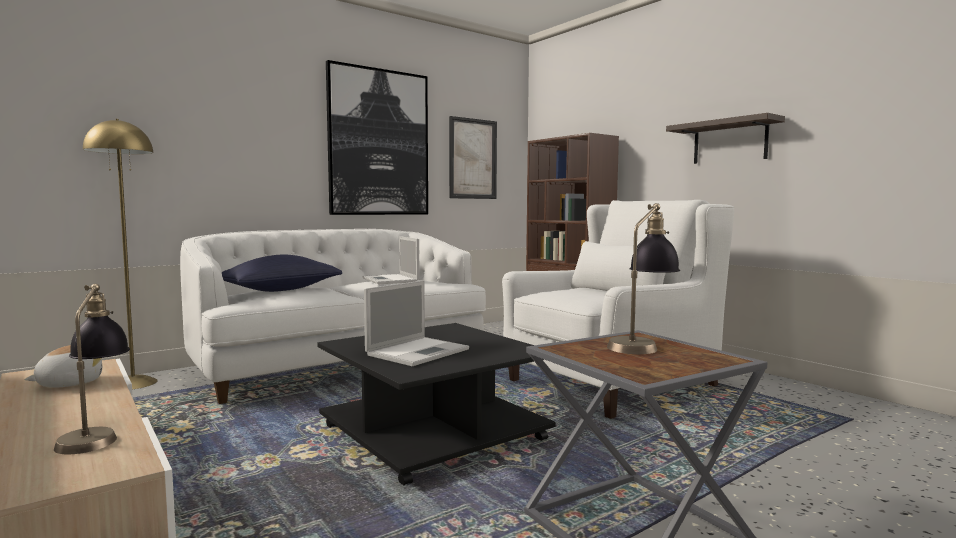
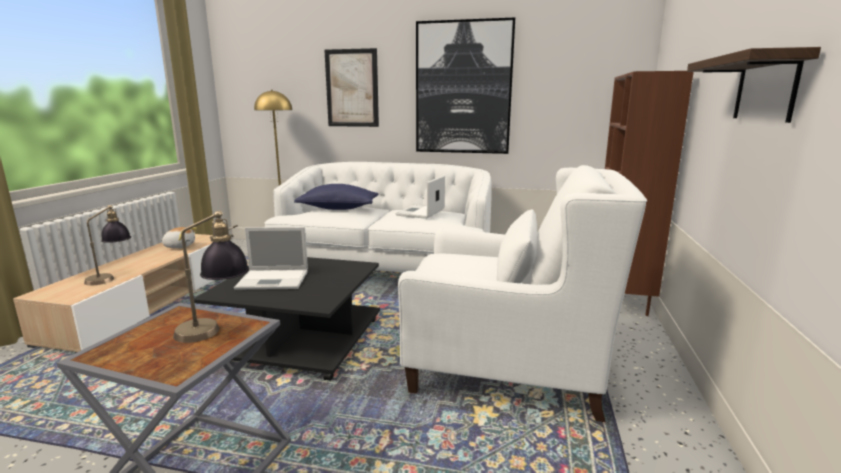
camera: 50 degrees right, 10 degrees up
picture [449,116,497,199] -> picture moved to [324,48,379,127]

